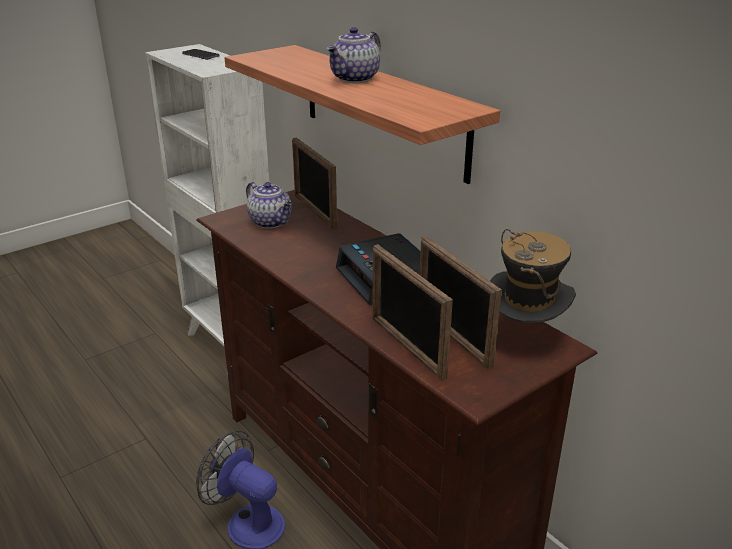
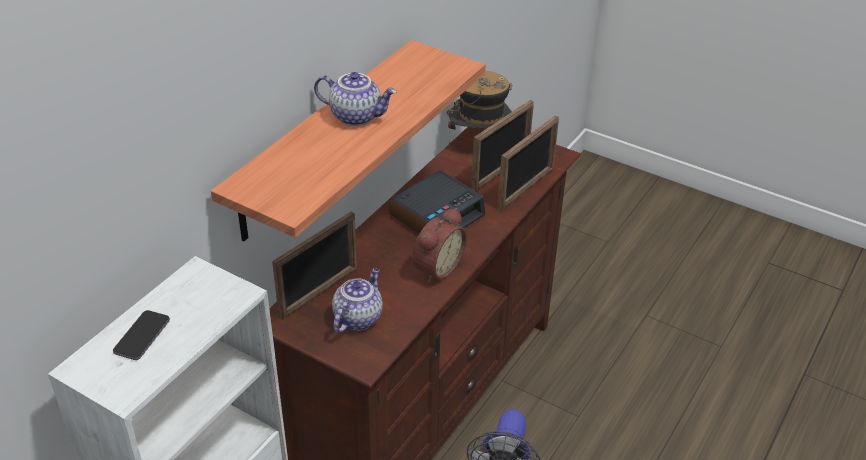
camera: 110 degrees left, 10 degrees up
none -> alarm clock [412,208,467,283]

